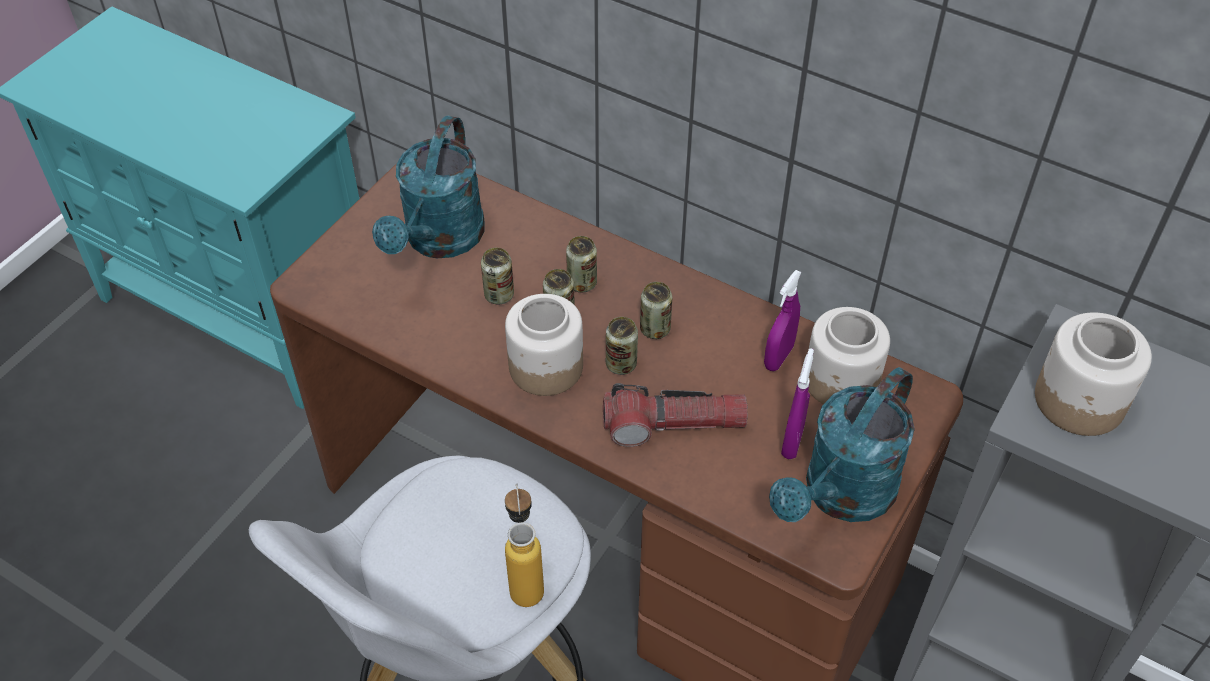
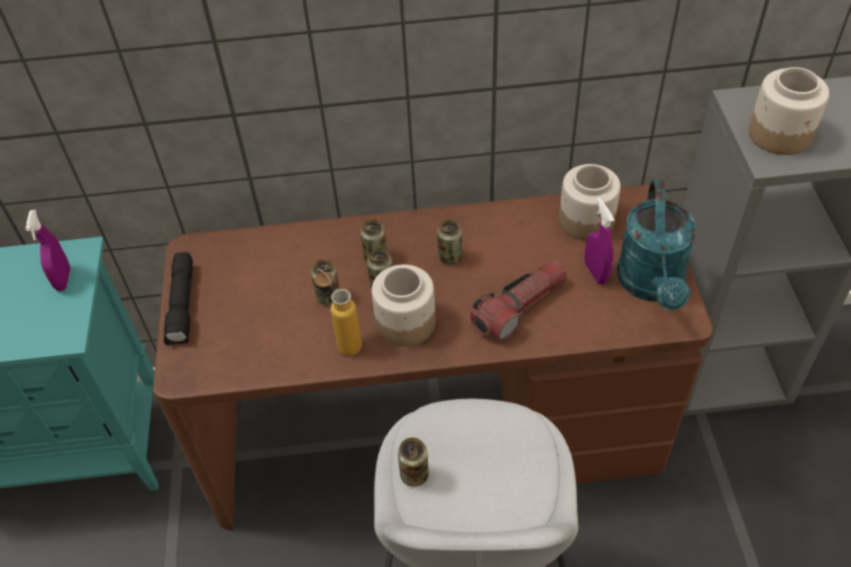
camera: 35 degrees left, 0 degrees up
turquoise watering can [372,116,485,258] -> none
bottle [505,483,544,607] -> bottle moved to [315,269,362,356]
can [606,317,638,375] -> can moved to [398,438,429,487]
purple spray bottle [764,270,802,371] -> purple spray bottle moved to [26,210,70,291]
none -> black flashlight [164,252,193,346]

